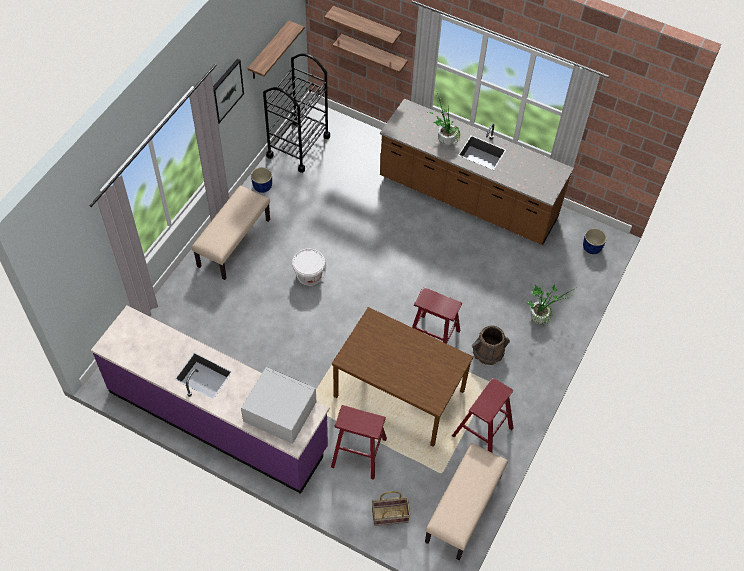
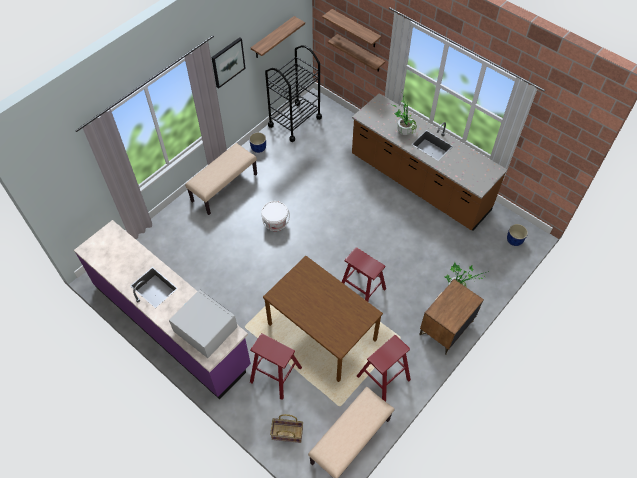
camera: 15 degrees right, 0 degrees up
brown bucket [472,325,510,365] -> none
none -> brown nightstand [419,279,484,355]

